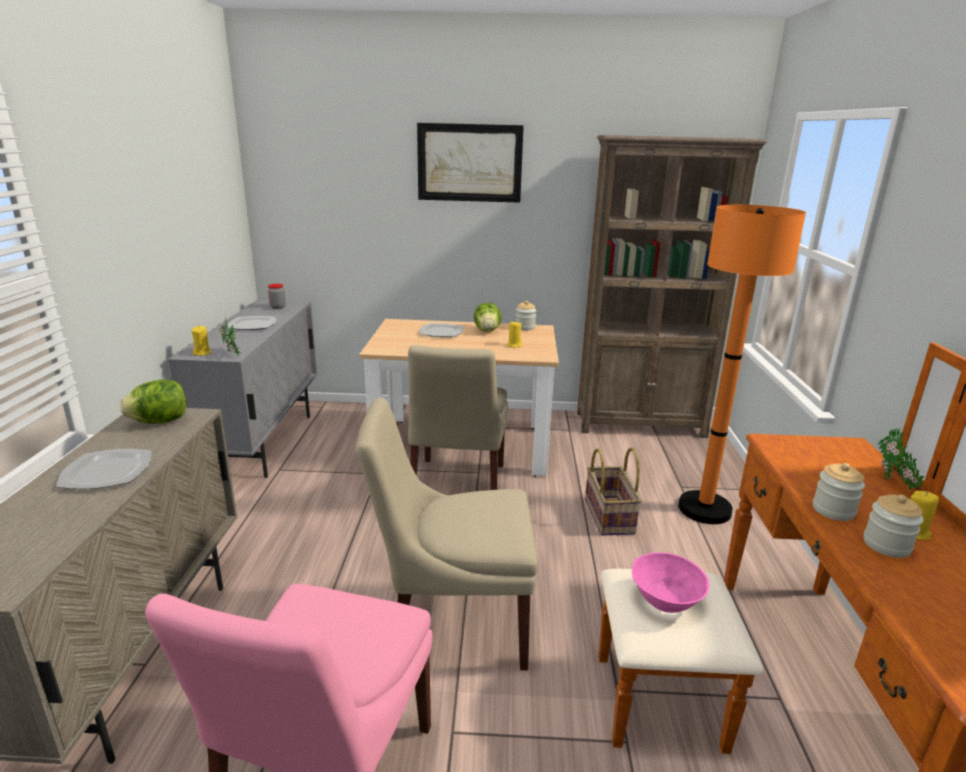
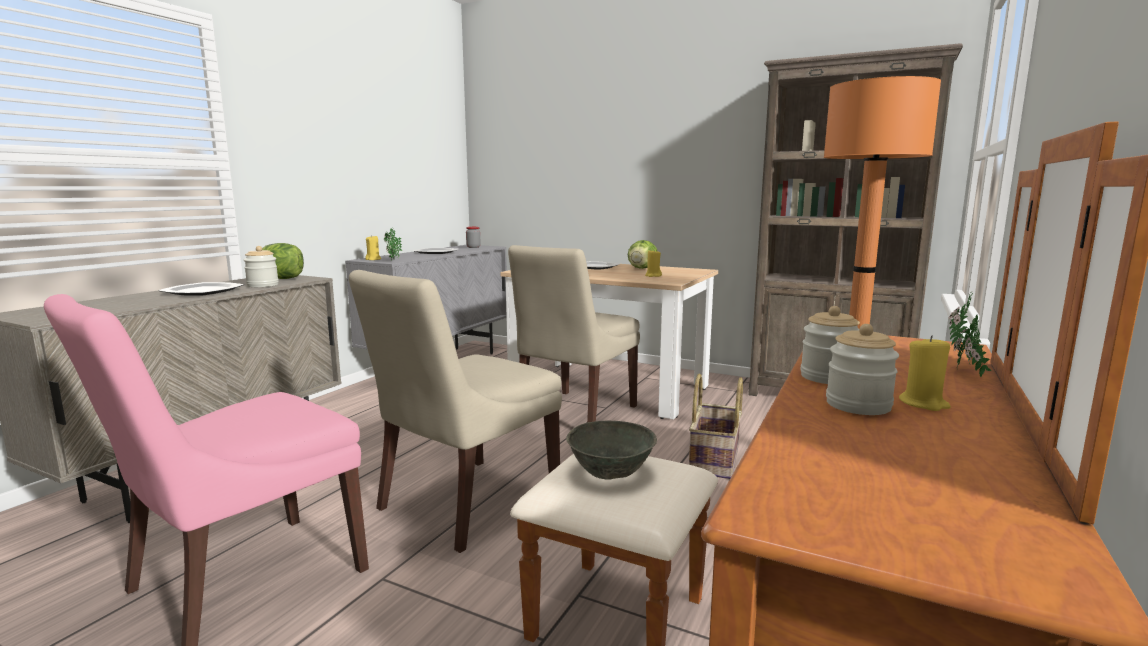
camera: 25 degrees right, 10 degrees down
beige chair [356,398,538,670] -> beige chair turned 75 degrees counterclockwise [349,270,562,553]
picture [417,123,524,203] -> none
jar [516,301,536,330] -> jar moved to [244,246,279,287]
pink bowl [632,552,709,613] -> grey bowl [566,421,657,480]

